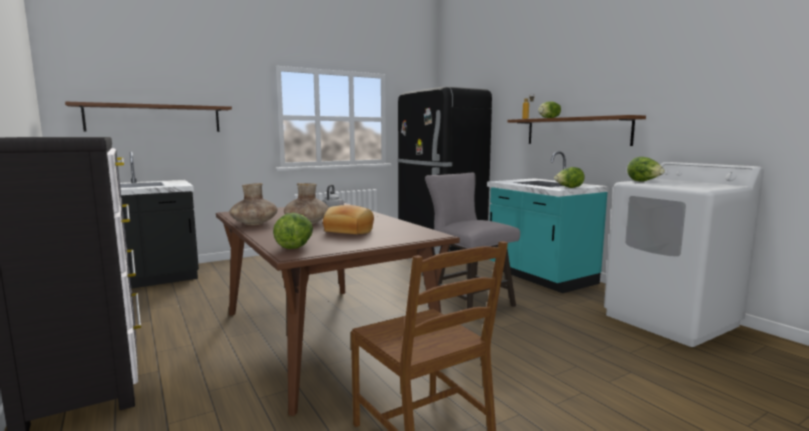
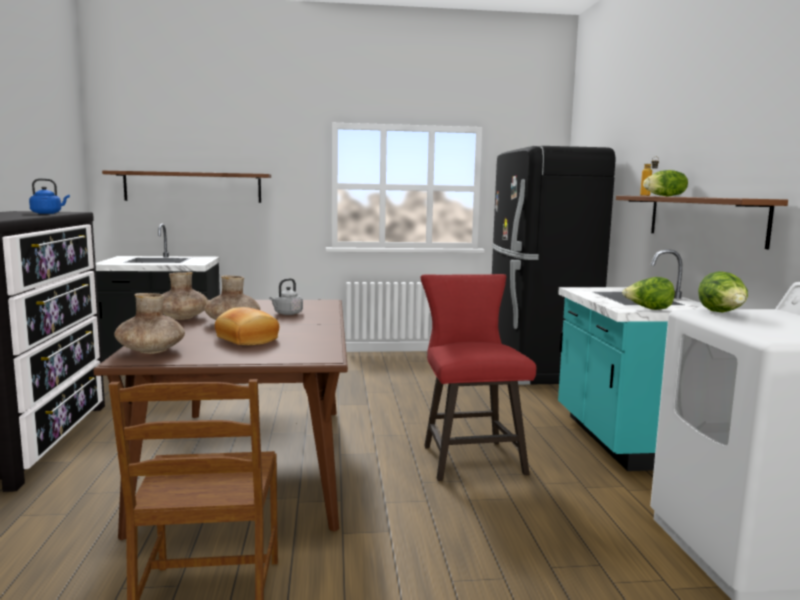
camera: 25 degrees right, 0 degrees up
lettuce [273,213,313,249] -> brown vase [114,293,185,354]
grey stool [425,172,520,309] -> red stool [421,274,536,481]
none -> blue kettle [29,178,70,214]

